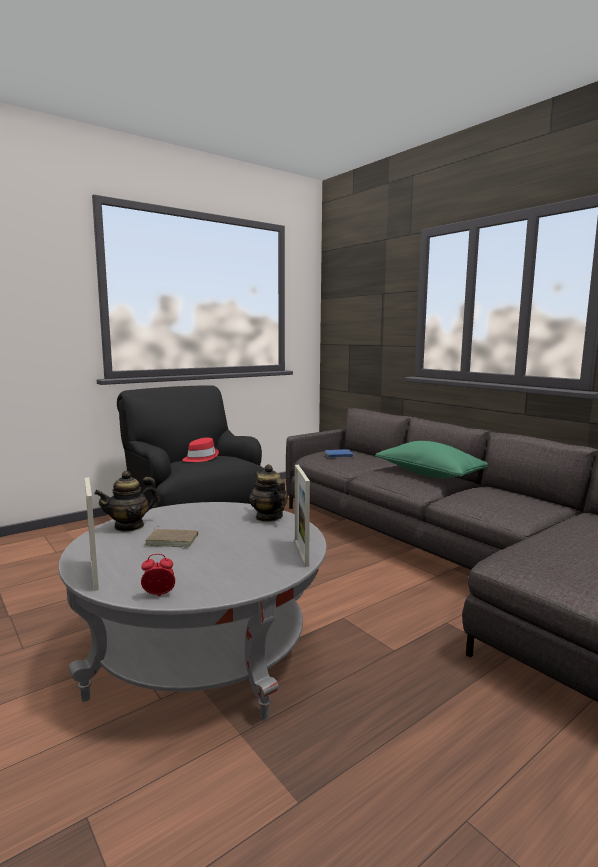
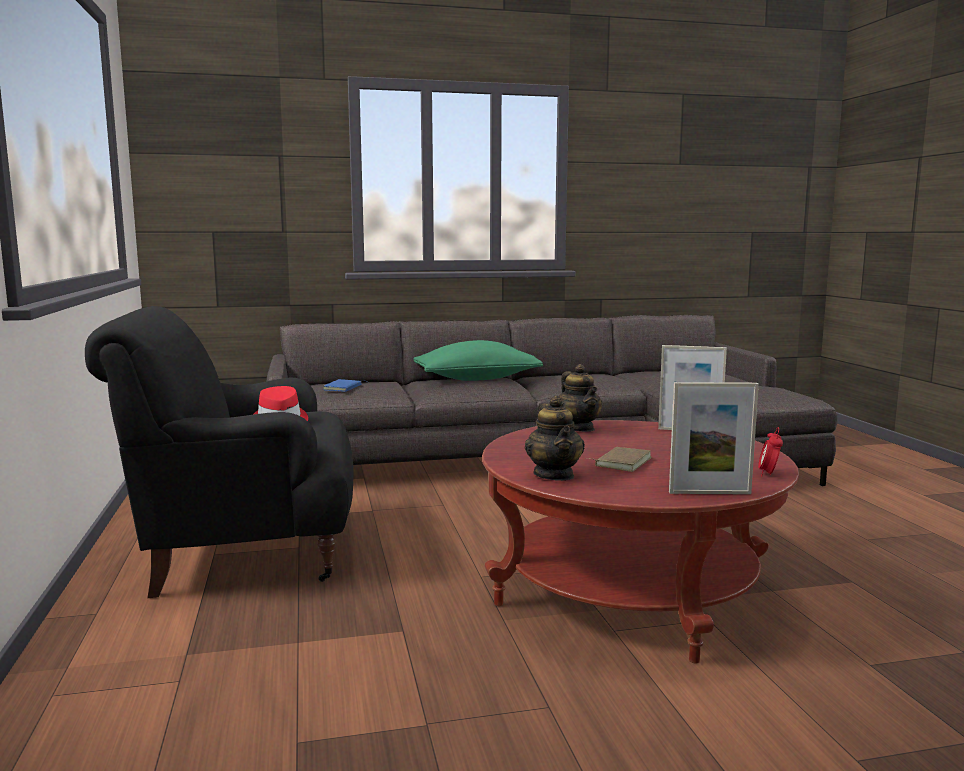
camera: 65 degrees left, 0 degrees up
grey coffee table [58,502,327,720] -> red coffee table [482,420,799,663]
teapot [249,464,288,522] -> teapot turned 105 degrees counterclockwise [559,364,602,432]

